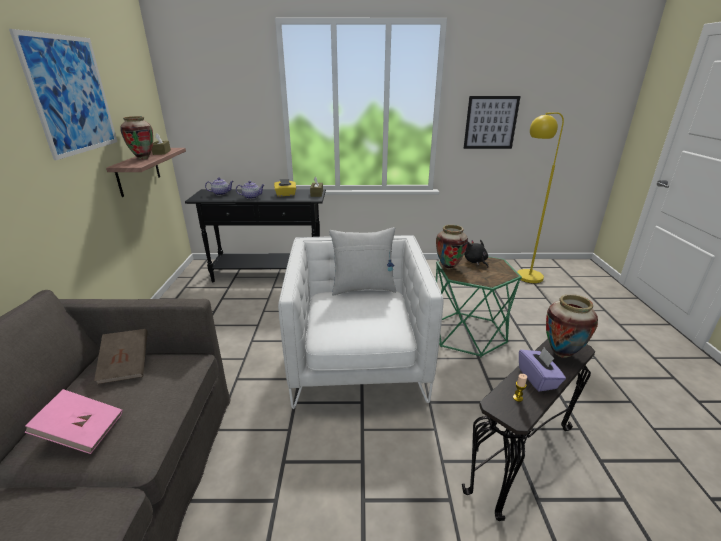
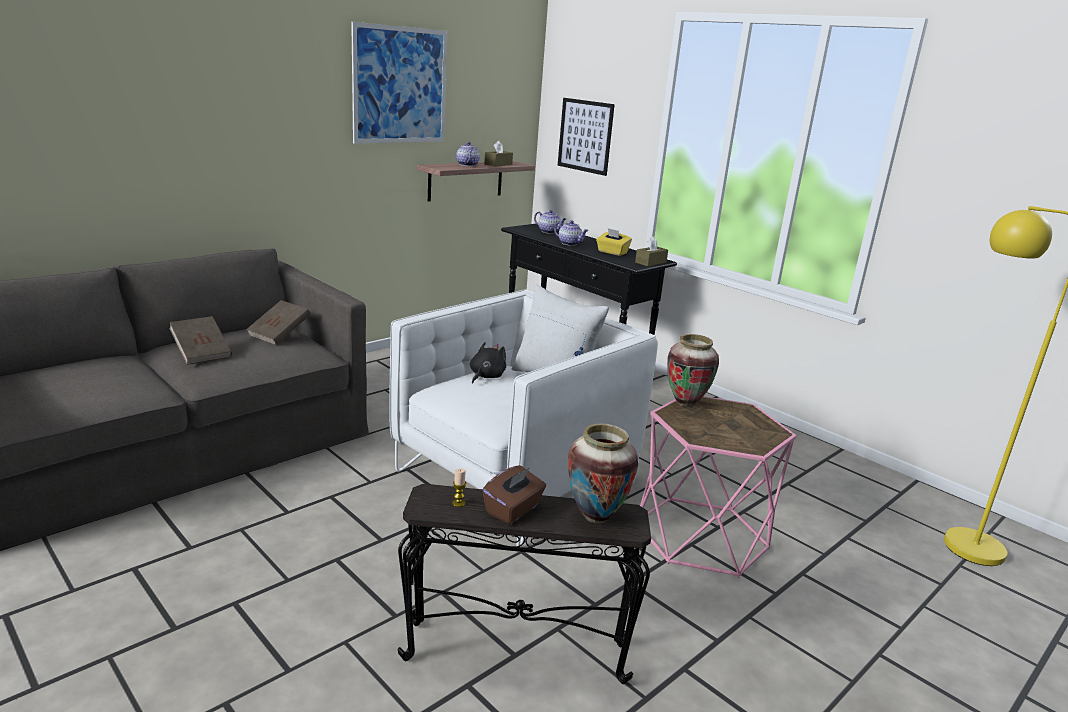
camera: 45 degrees right, 5 degrees down
pink book [25,389,123,454] -> brown book [169,316,232,365]
vase [120,116,153,159] -> teapot [456,142,480,166]
green side table [436,255,522,357] -> pink side table [640,396,797,578]
picture [463,96,521,149] -> picture moved to [558,98,615,176]
black plush toy [464,240,488,268] -> black plush toy moved to [470,342,506,384]
purple tissue box [519,347,566,392] -> brown tissue box [482,465,546,524]

